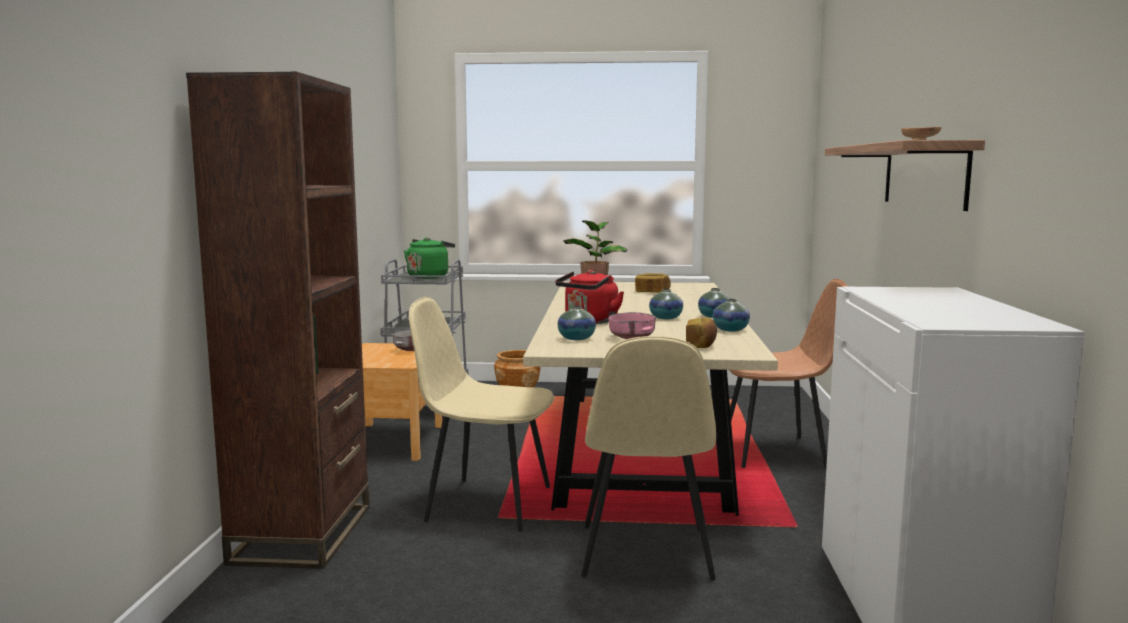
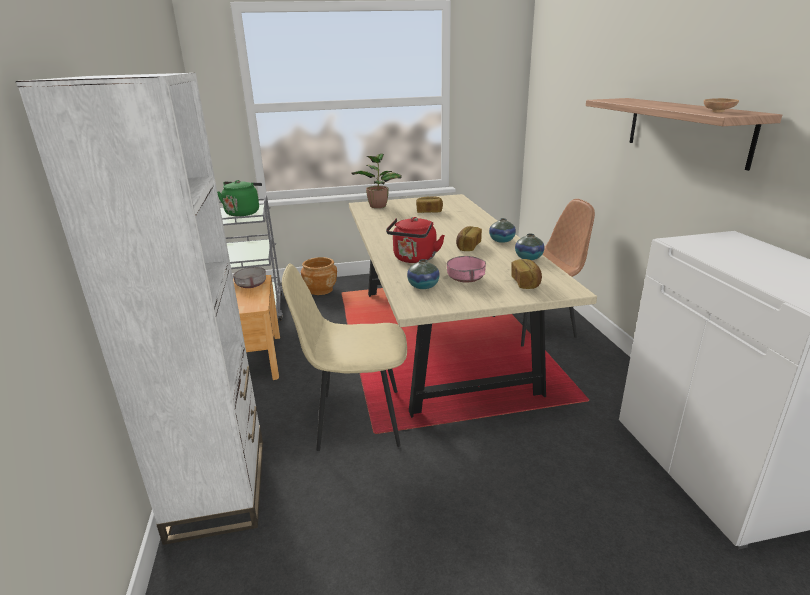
camera: 15 degrees left, 15 degrees up
brown bookcase [186,72,370,569] -> white bookcase [16,73,263,545]
beige chair [581,336,716,581] -> none
vase [649,289,683,319] -> bread [456,226,482,251]

